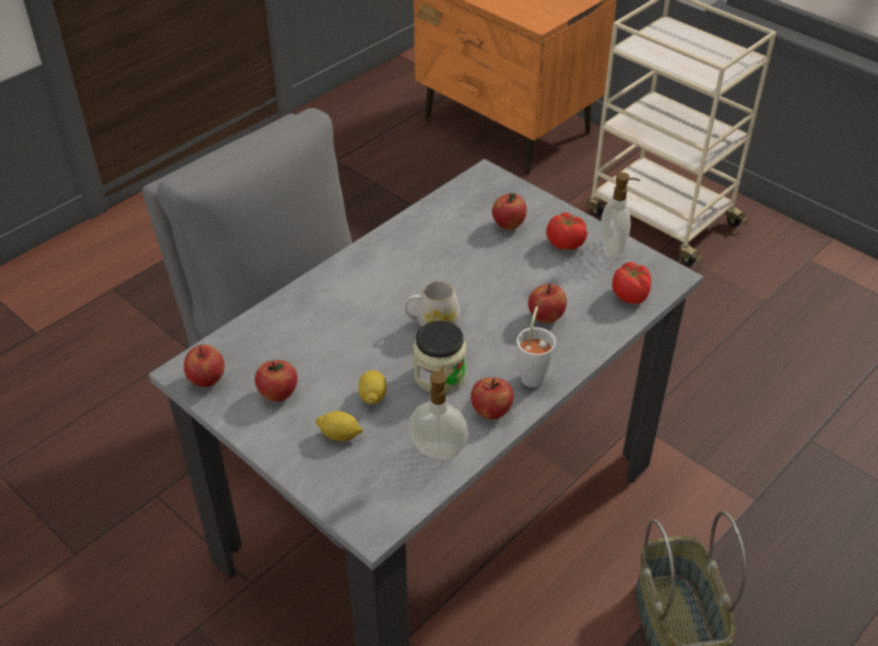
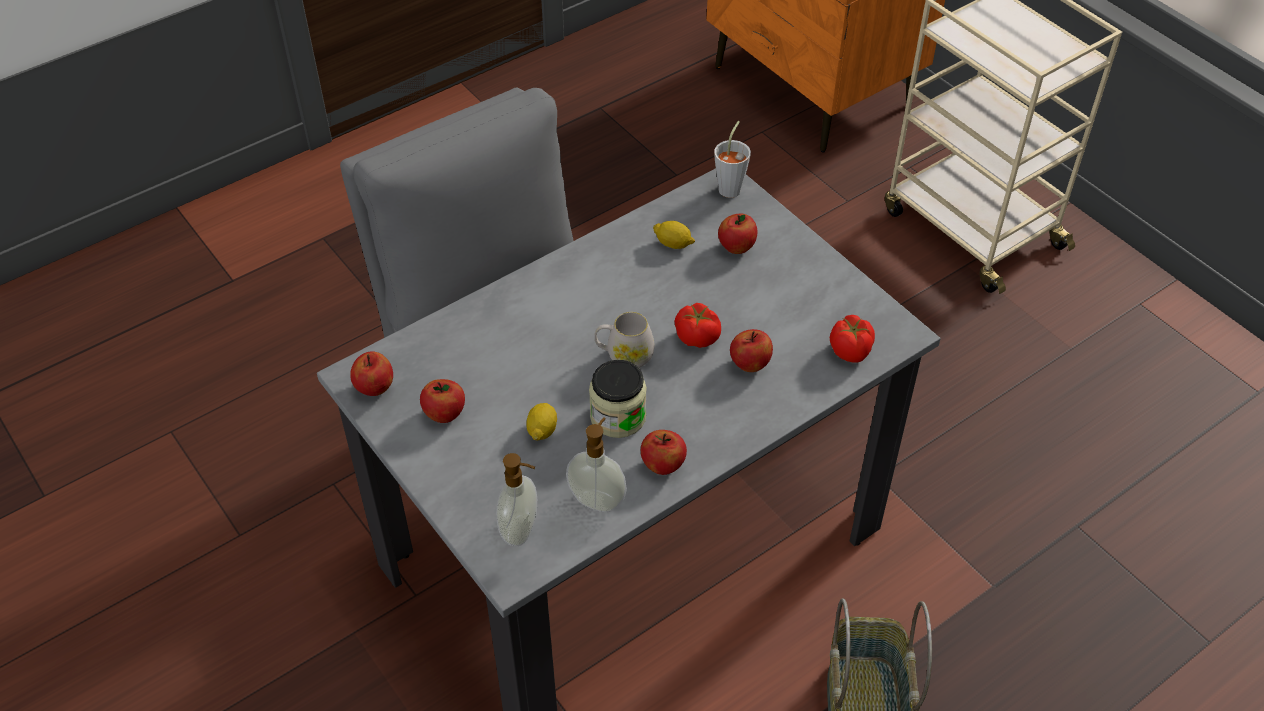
camera: 10 degrees right, 5 degrees up
lemon [315,411,363,441] -> lemon moved to [653,221,695,249]
grey cup [517,306,556,388] -> grey cup moved to [714,121,751,198]
tomato [546,212,587,250] -> tomato moved to [674,303,721,348]
soap dispenser [600,172,640,258] -> soap dispenser moved to [496,453,537,546]

